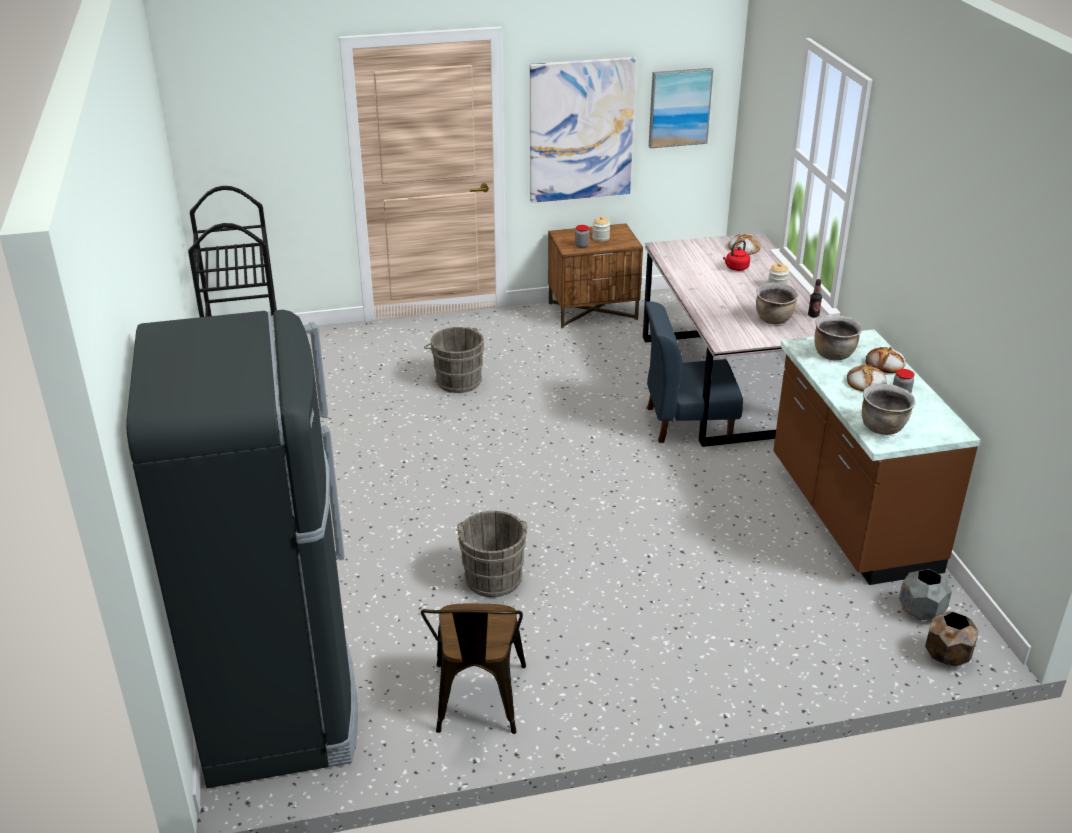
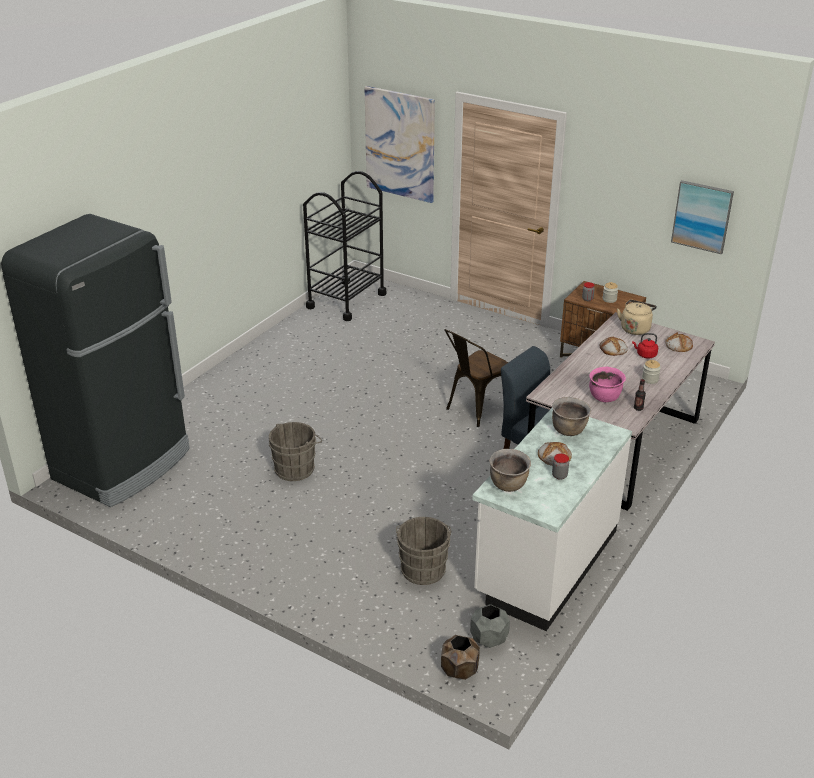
camera: 45 degrees right, 0 degrees up
brown chair [421,604,526,734] -> brown chair moved to [444,329,508,427]
grey bucket [424,327,485,393] -> grey bucket moved to [396,517,451,585]
picture [530,57,636,203] -> picture moved to [364,86,435,203]
brown cooking pot [756,282,799,324] -> pink cooking pot [589,367,626,402]
brown counter [773,329,980,585] -> white counter [472,408,632,631]
bread [865,347,906,373] -> bread moved to [599,337,628,356]
none -> beige kettle [617,300,657,335]

